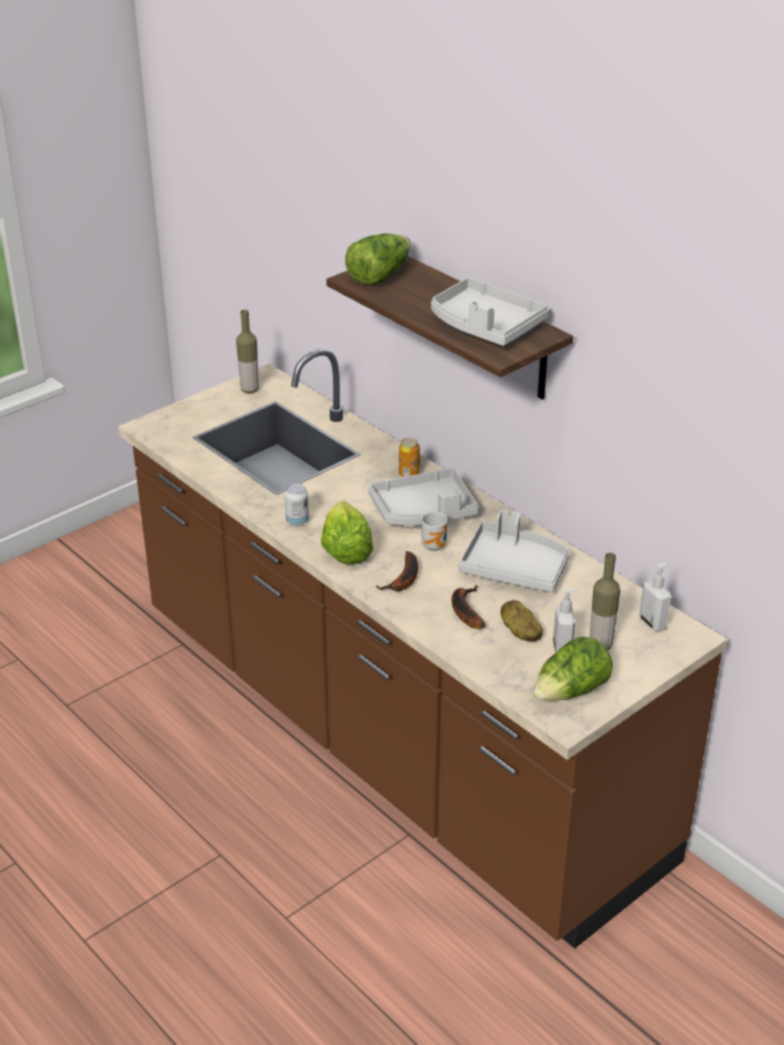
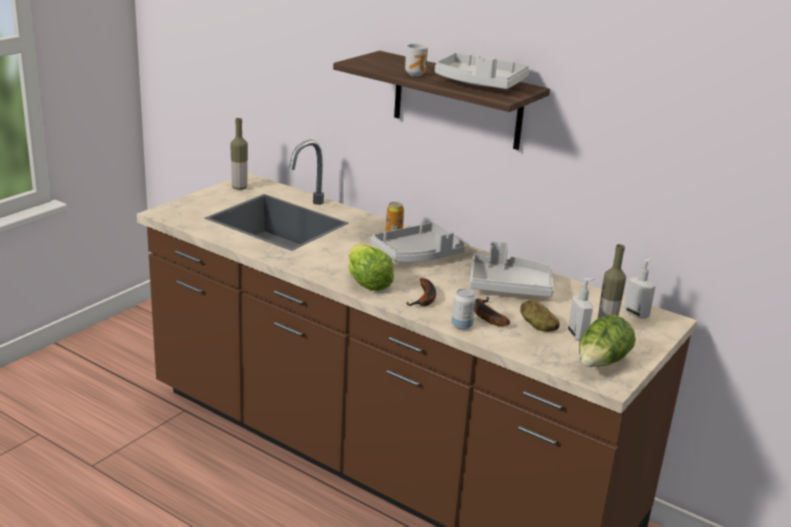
camera: 15 degrees left, 10 degrees down
can [284,483,309,526] -> can moved to [451,288,476,330]
lettuce [345,233,411,286] -> none
mug [422,512,447,551] -> mug moved to [405,44,428,77]

